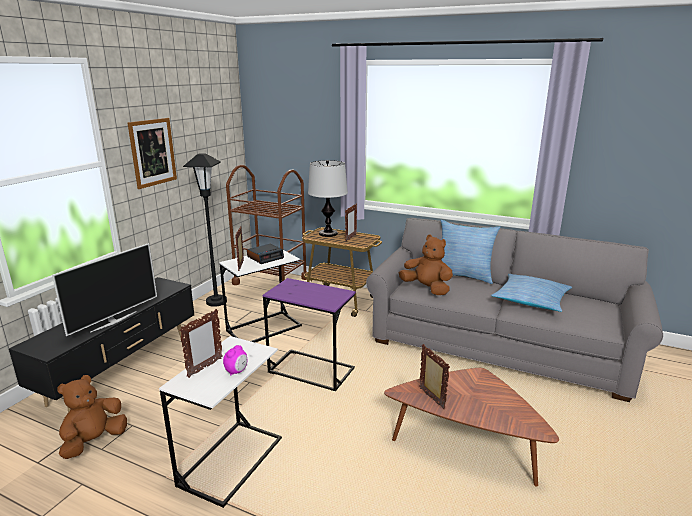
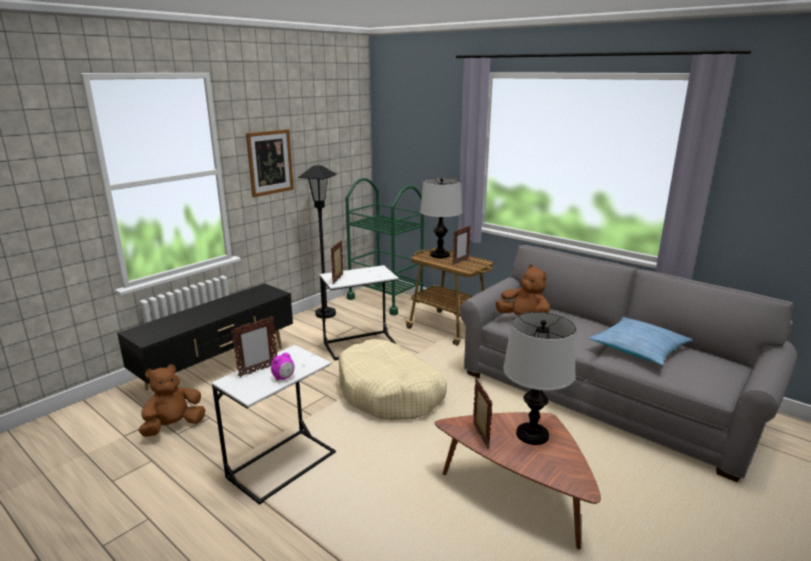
camera: 15 degrees right, 0 degrees up
television [52,243,157,336] -> none
brown cart [226,165,307,285] -> green cart [345,178,424,315]
alarm clock [247,244,284,264] -> none
purple side table [263,278,356,391] -> beige dog bed [339,339,447,420]
pillow [441,220,500,284] -> none
none -> table lamp [503,312,576,445]

